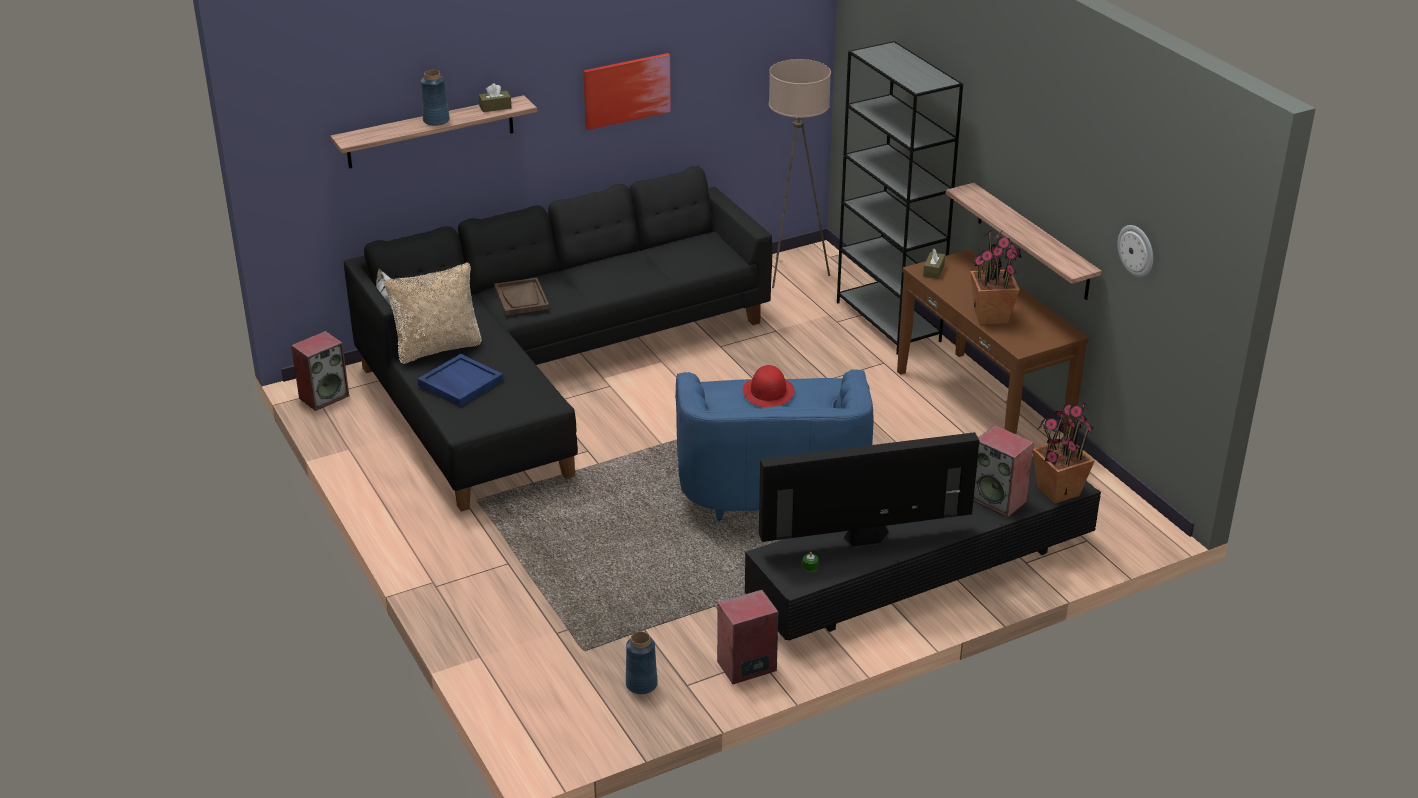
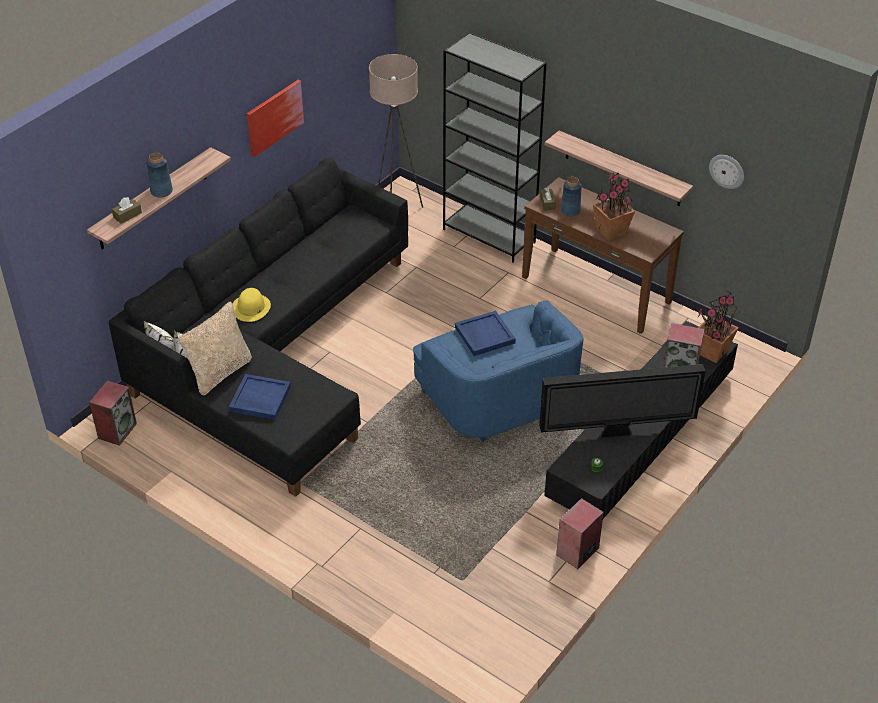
camera: 25 degrees left, 10 degrees up
brown tissue box [479,83,511,112] -> brown tissue box moved to [112,197,142,224]
brown tray [494,278,549,316] -> yellow hat [233,288,271,322]
blue vase [626,632,658,694] -> blue vase moved to [561,177,582,217]
red hat [743,365,795,408] -> blue tray [455,311,516,356]
television [759,432,980,548] -> television turned 150 degrees counterclockwise [539,364,706,439]

